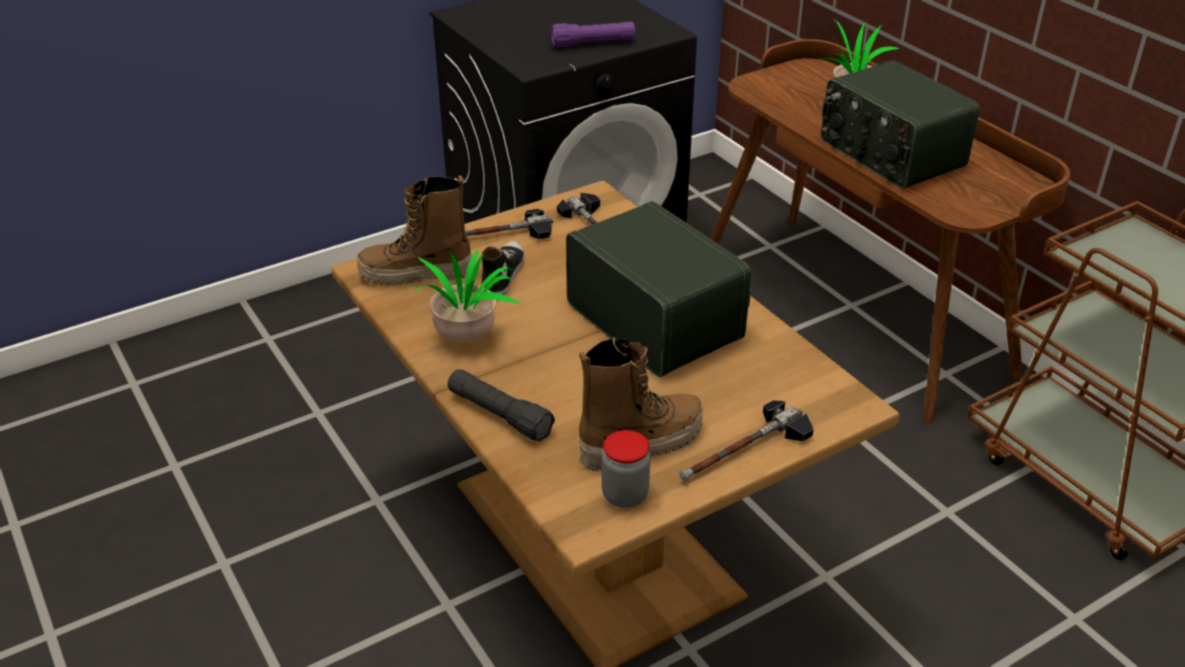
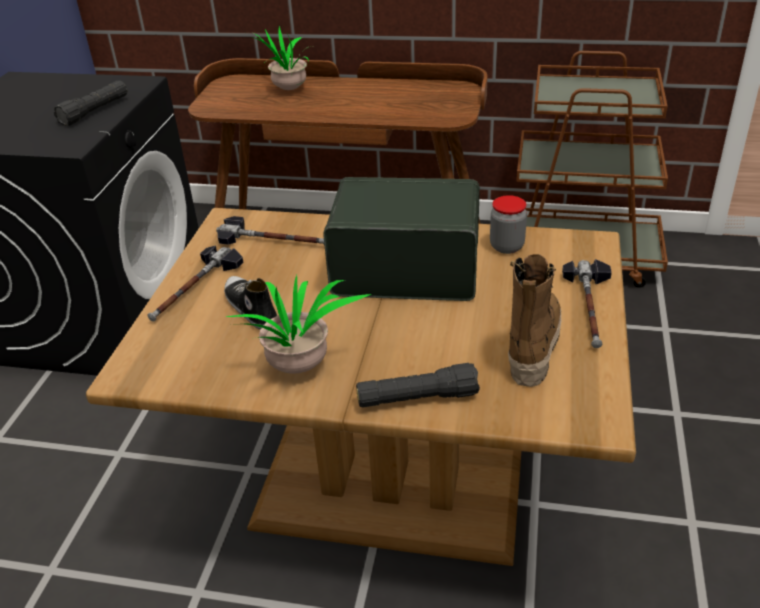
camera: 45 degrees left, 0 degrees up
boot [357,175,472,286] -> none
purple flashlight [551,22,635,48] -> black flashlight [54,81,128,126]
jar [601,430,650,508] -> jar moved to [490,195,527,254]
radio [821,60,980,189] -> none

